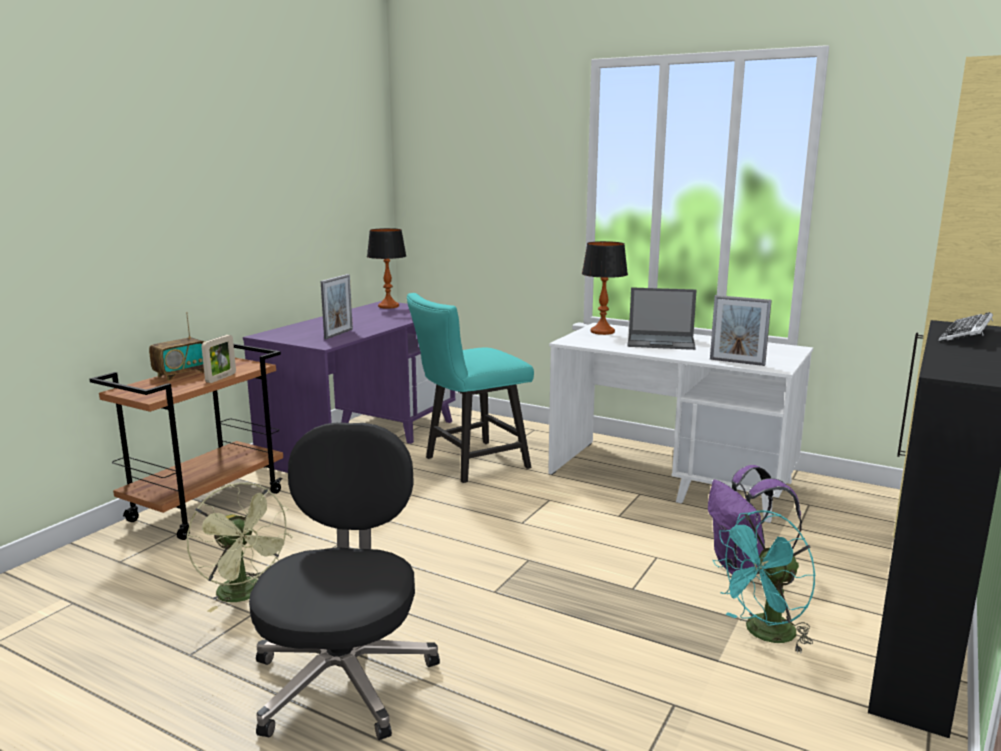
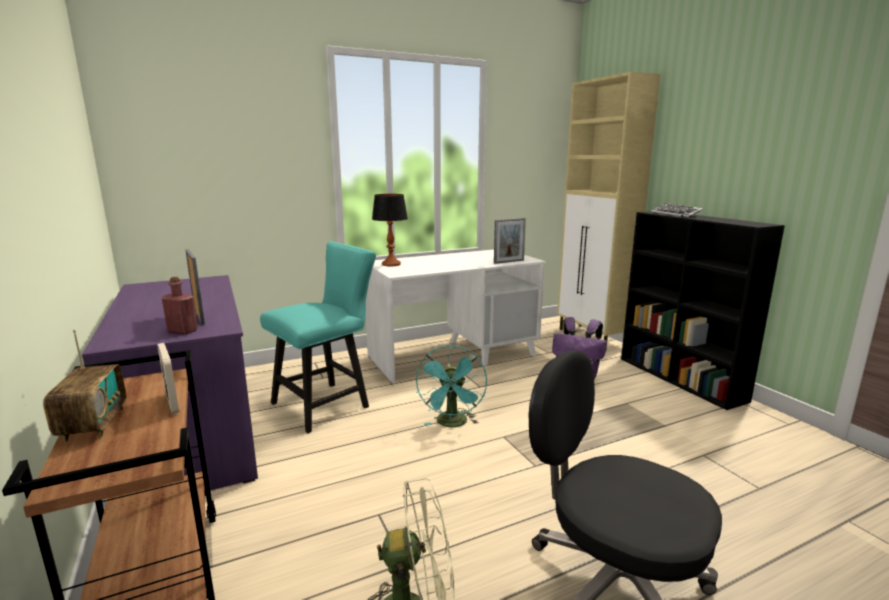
camera: 55 degrees left, 0 degrees up
table lamp [367,228,406,309] -> none
turquoise chair [407,293,534,483] -> turquoise chair turned 135 degrees counterclockwise [260,242,376,433]
laptop [627,287,697,350] -> none
turquoise fan [713,510,816,653] -> turquoise fan moved to [416,346,487,427]
none -> red bottle [162,277,198,334]

